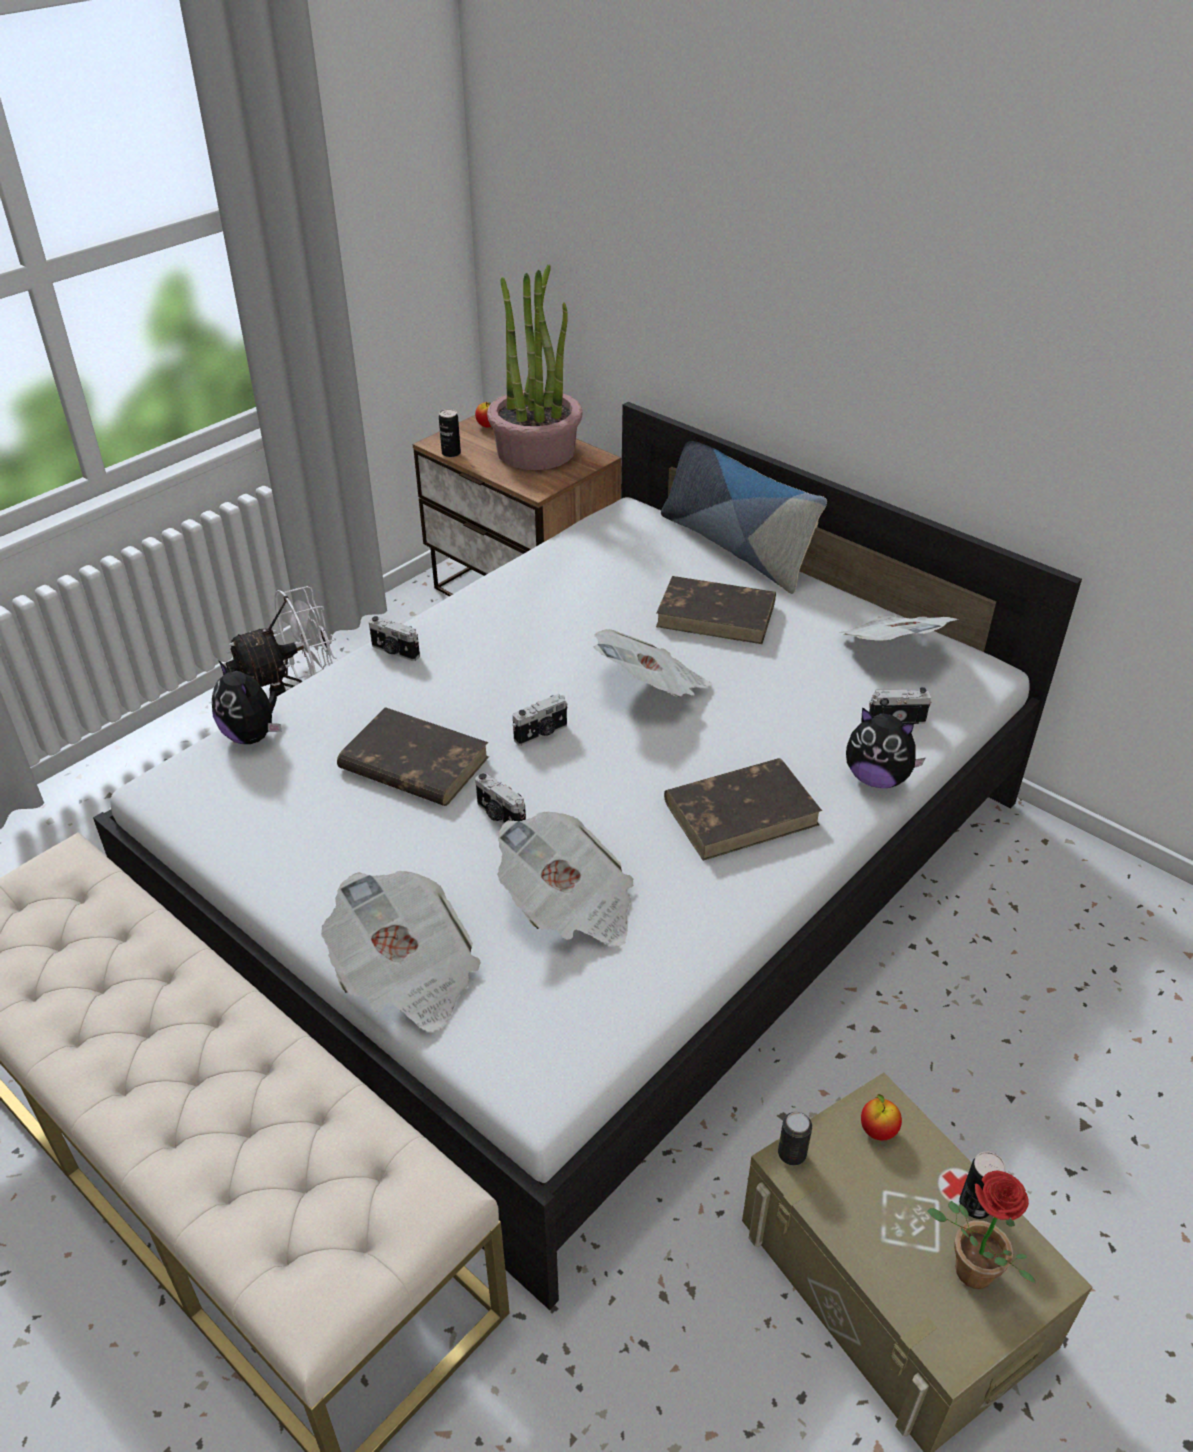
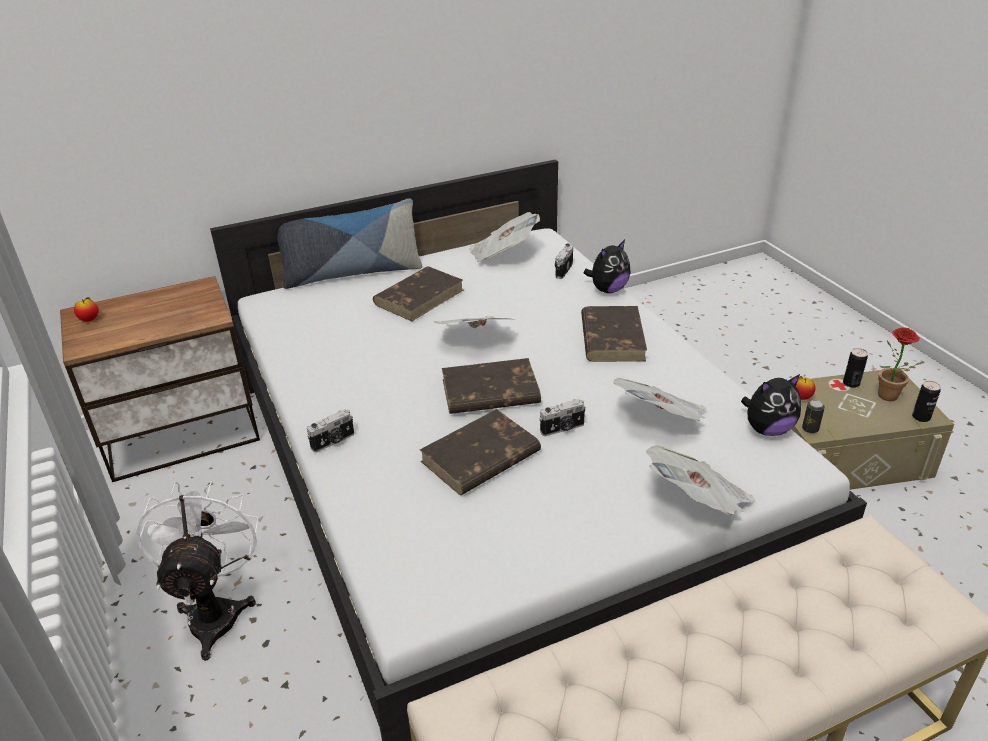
camera: 65 degrees left, 5 degrees down
plush toy [212,660,282,744] -> plush toy moved to [741,374,801,436]
can [439,409,461,457] -> can moved to [912,381,941,422]
potted plant [487,264,583,470] -> none
camera [512,694,568,746] -> brown book [442,358,541,414]

